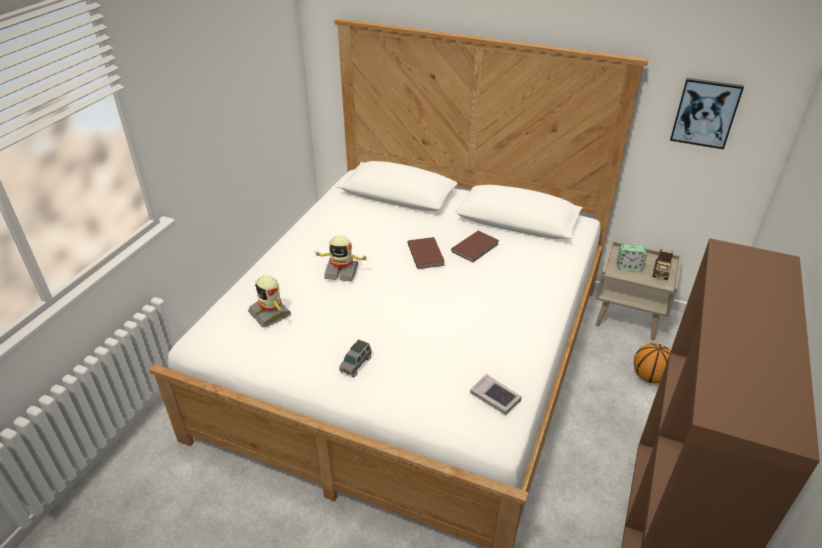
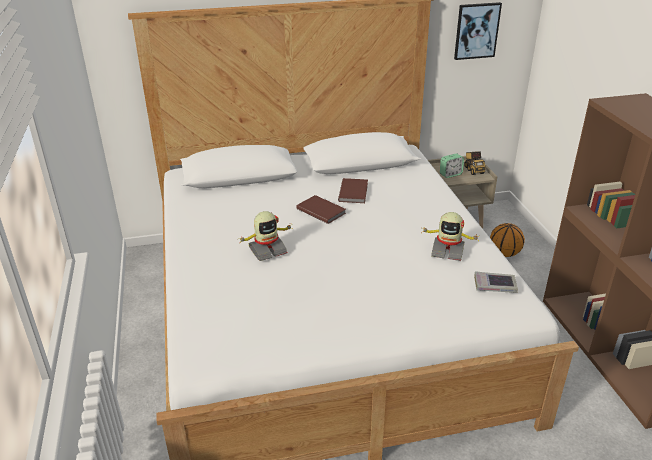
camera: 35 degrees left, 5 degrees down
toy robot [248,275,291,328] -> toy robot moved to [421,212,479,261]
grey toy car [339,339,372,377] -> none

